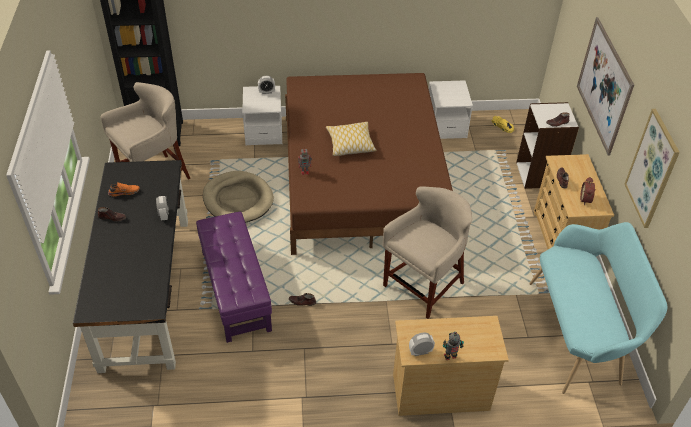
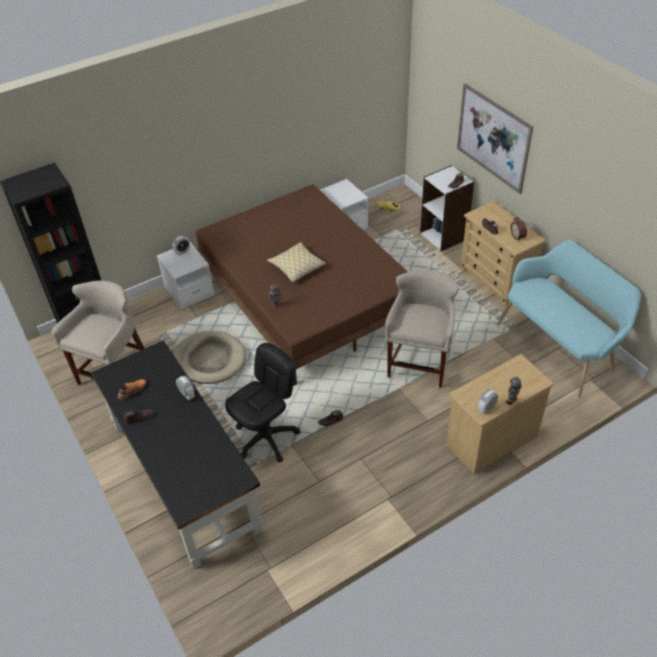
camera: 25 degrees left, 0 degrees up
purple ottoman [196,211,272,343] -> black office chair [225,343,300,462]
picture [624,109,680,228] -> none

